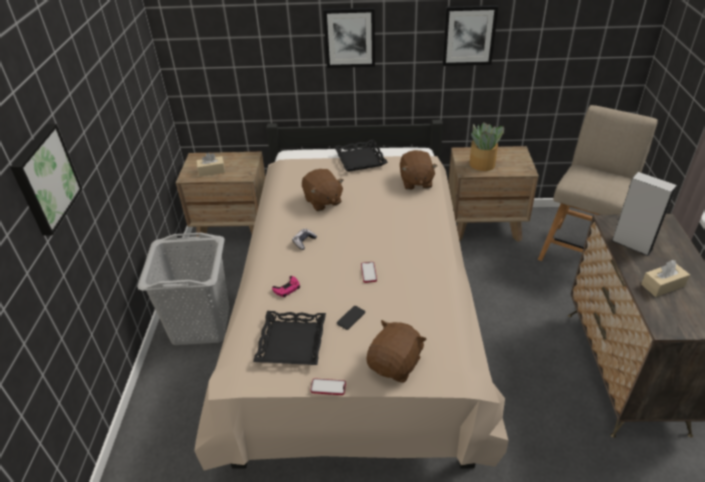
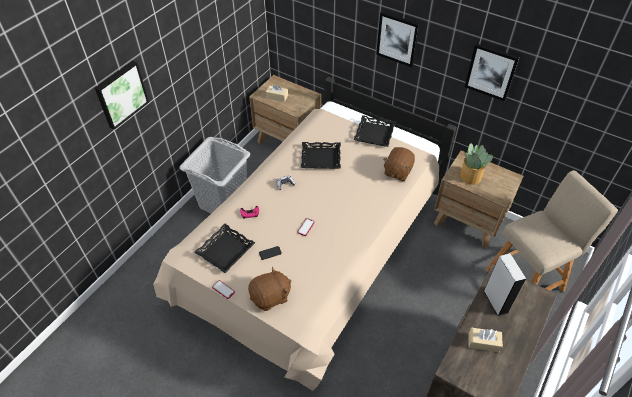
camera: 30 degrees right, 10 degrees up
brown plush toy [302,169,344,211] -> black tray [301,142,341,169]

